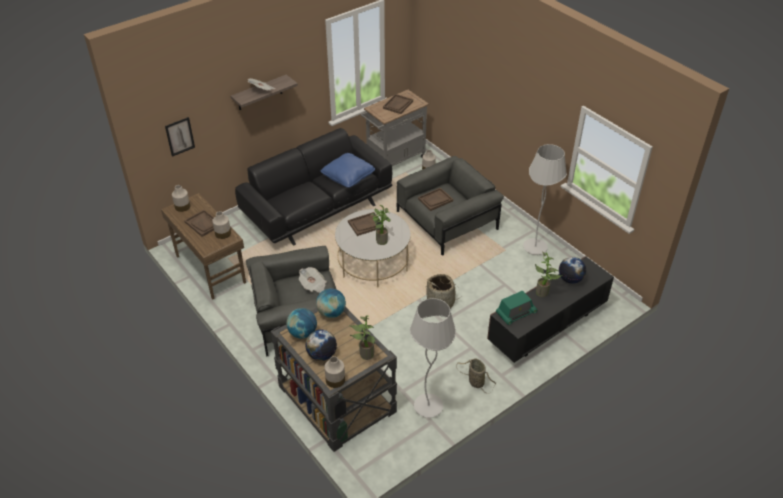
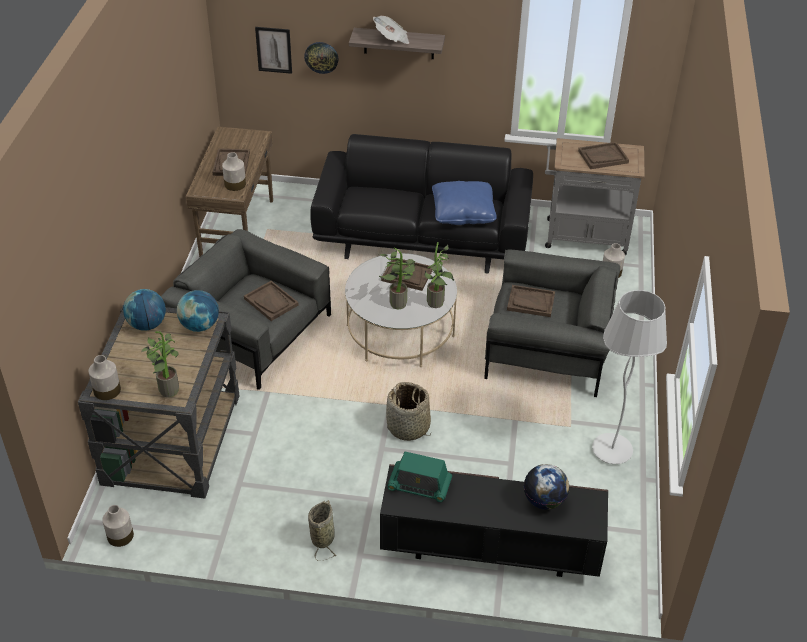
camera: 45 degrees right, 0 degrees up
beige vase [172,185,190,212] -> beige vase moved to [103,505,134,547]
newspaper [299,267,327,293] -> brown tray [244,281,298,321]
globe [305,330,337,361] -> none
white floor lamp [410,298,456,418] -> none
potted plant [535,251,563,297] -> potted plant moved to [425,242,454,308]
none -> wall clock [304,42,339,74]

